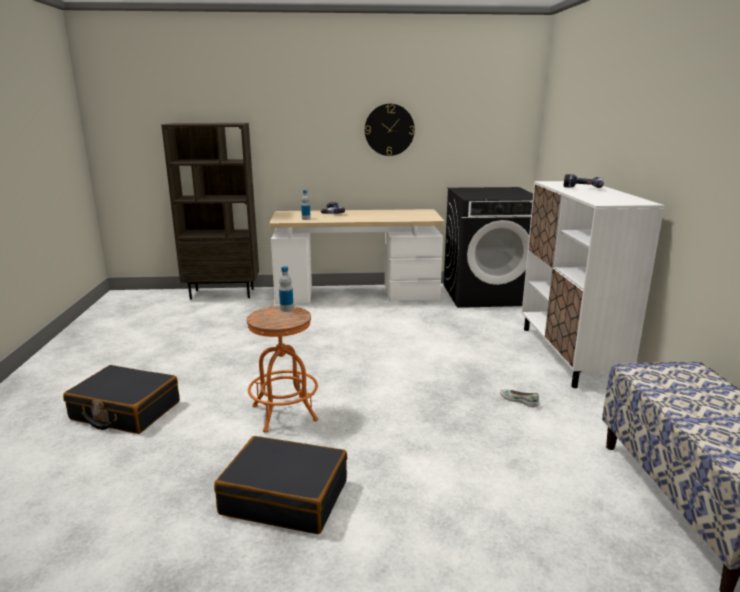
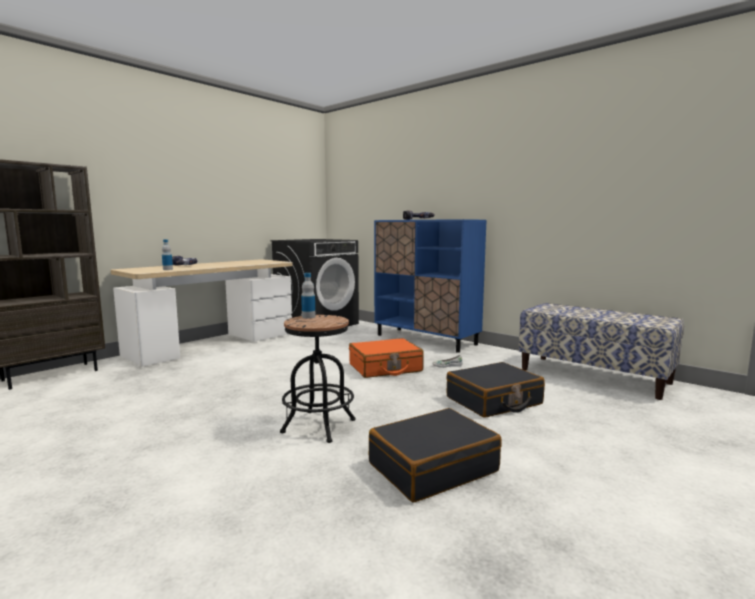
camera: 45 degrees left, 10 degrees down
black suitcase [63,365,180,434] -> black suitcase moved to [446,362,545,418]
orange stool [247,306,318,433] -> black stool [280,315,356,443]
wall clock [365,104,415,156] -> none
white cabinet [522,181,665,388] -> blue cabinet [374,219,487,353]
none -> orange suitcase [349,338,424,378]

